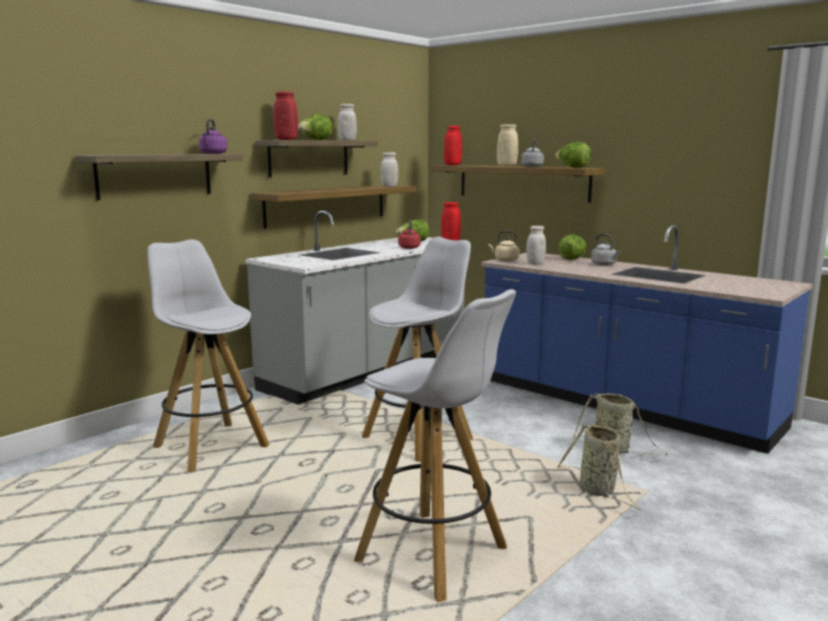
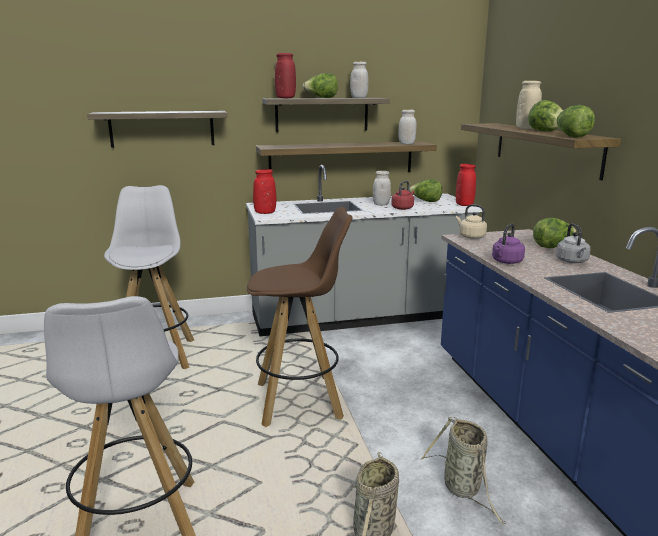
camera: 35 degrees right, 5 degrees up
purple kettle [199,119,227,154] -> purple kettle moved to [492,224,525,264]
white stool [362,237,473,462] -> brown stool [247,207,353,427]
red vase [444,126,462,165] -> red vase moved to [253,169,276,214]
grey kettle [521,138,544,167] -> lettuce [528,100,563,131]
white jar [526,225,546,265] -> white jar moved to [373,171,391,206]

